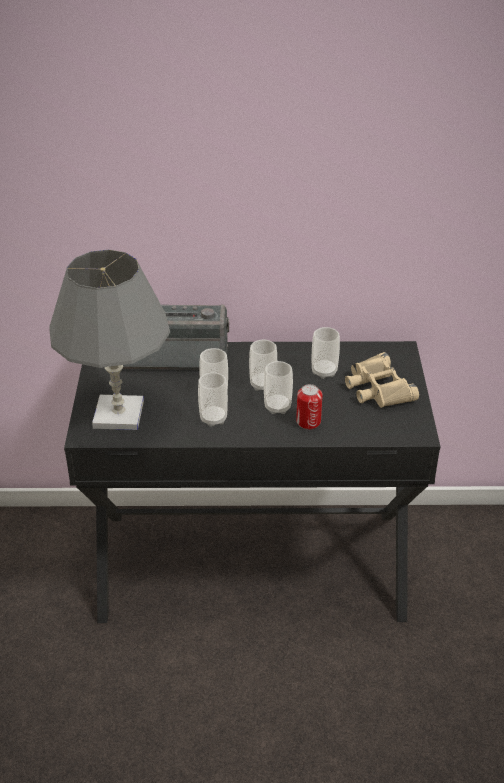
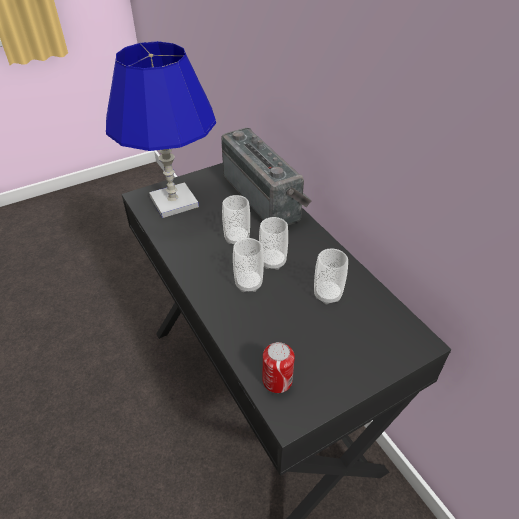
camera: 60 degrees right, 5 degrees up
grey table lamp [49,250,170,430] -> blue table lamp [106,41,216,218]
cup [198,372,228,427] -> none
can [296,384,323,429] -> can moved to [263,342,295,393]
beige binoculars [345,352,419,408] -> none

